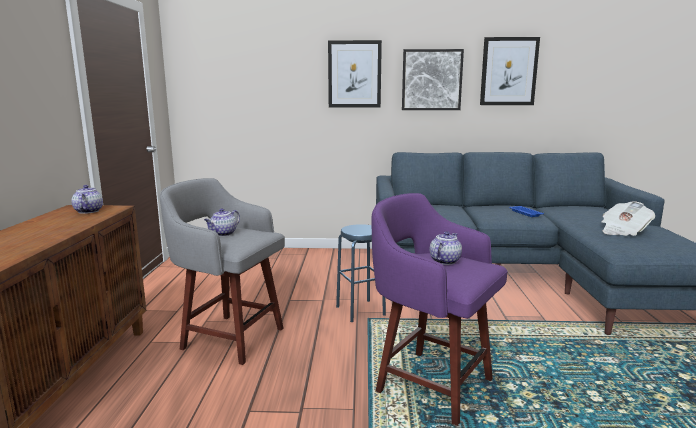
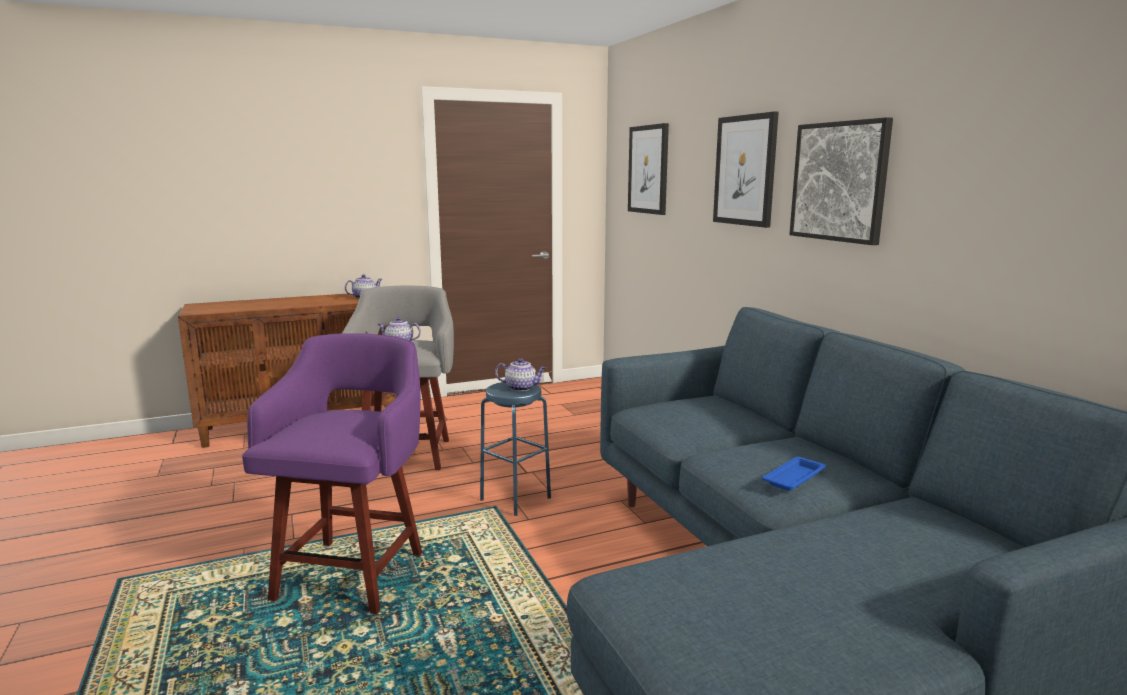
camera: 65 degrees right, 0 degrees up
teapot [430,231,462,265] -> teapot moved to [495,358,547,391]
picture [480,37,540,105] -> picture moved to [628,123,669,215]
newspaper [601,201,655,236] -> none

